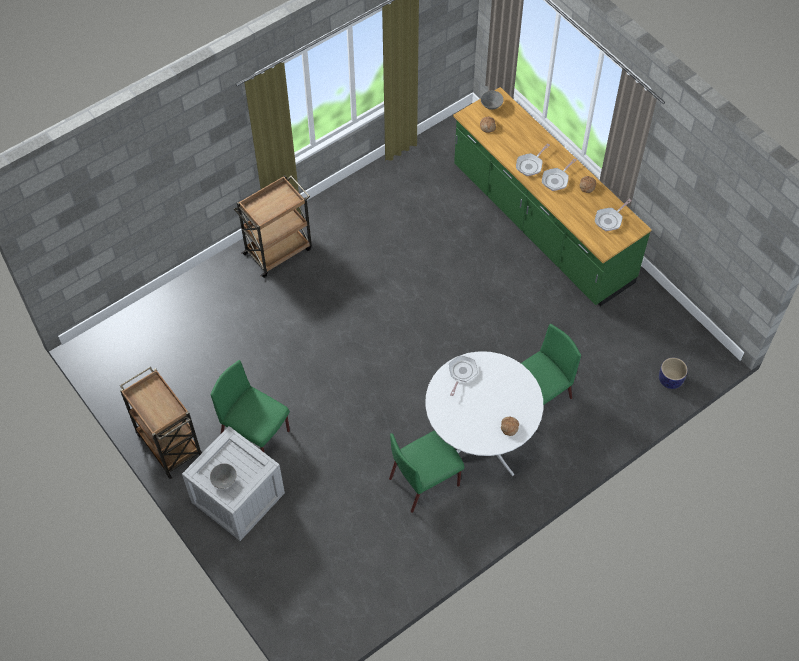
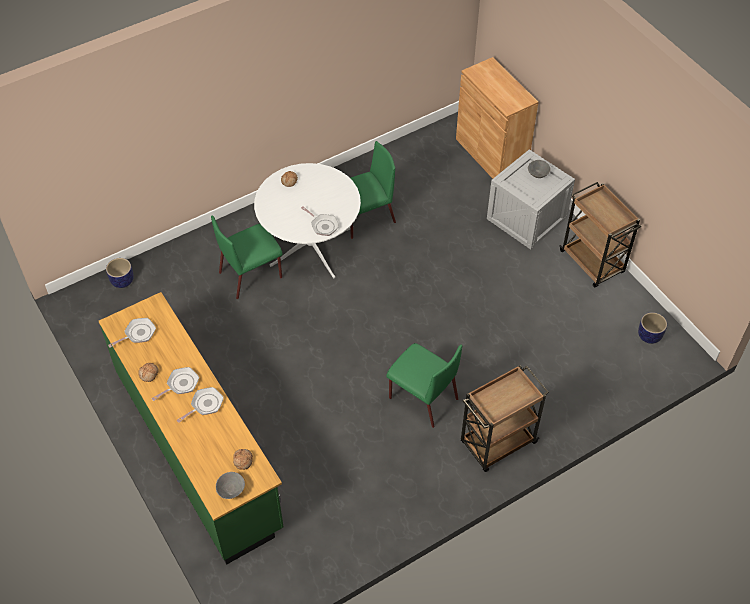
camera: 175 degrees left, 5 degrees down
green chair [211,360,290,453] -> green chair moved to [386,343,462,428]
frying pan [449,355,478,396] -> frying pan turned 75 degrees counterclockwise [301,206,339,236]
none -> brown cabinet [456,57,538,179]
none -> planter [638,312,667,344]

